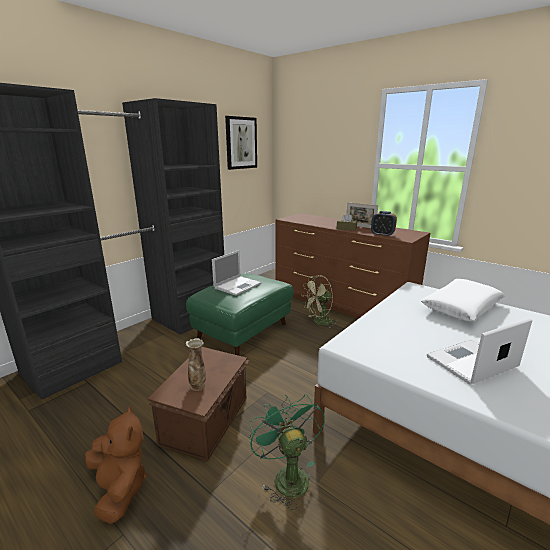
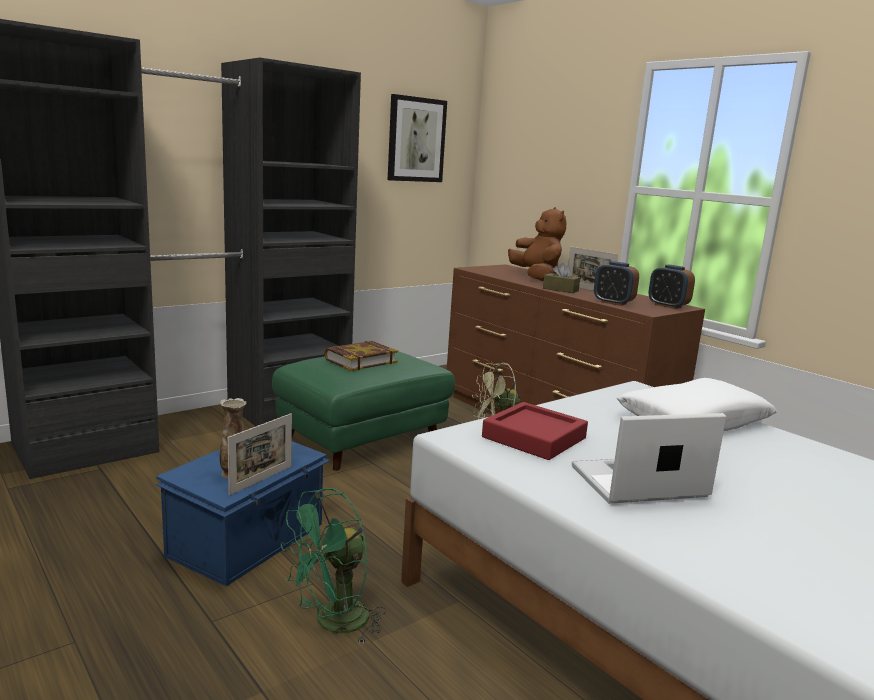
camera: 10 degrees right, 5 degrees down
brown plush toy [85,407,147,524] -> brown plush toy moved to [508,207,566,281]
brown storage box [148,347,250,461] -> blue storage box [156,441,331,586]
laptop [212,250,262,296] -> book [324,341,398,371]
green fan [249,394,325,510] -> green fan turned 120 degrees counterclockwise [281,488,386,645]
none -> picture frame [228,413,292,495]
none -> red tray [482,402,588,460]
none -> alarm clock [649,264,695,309]

